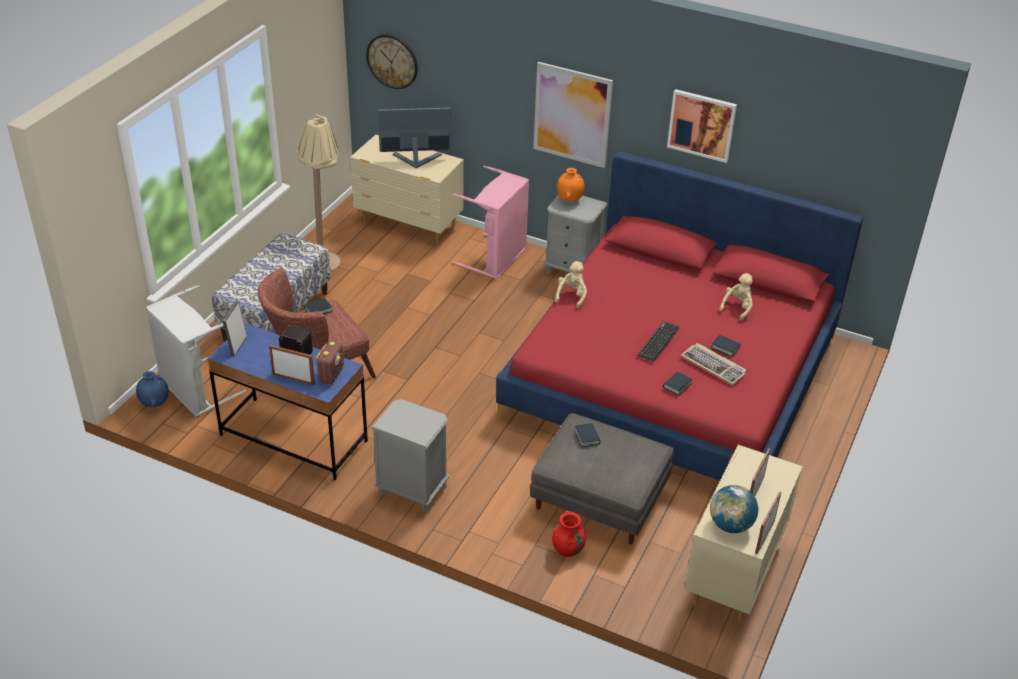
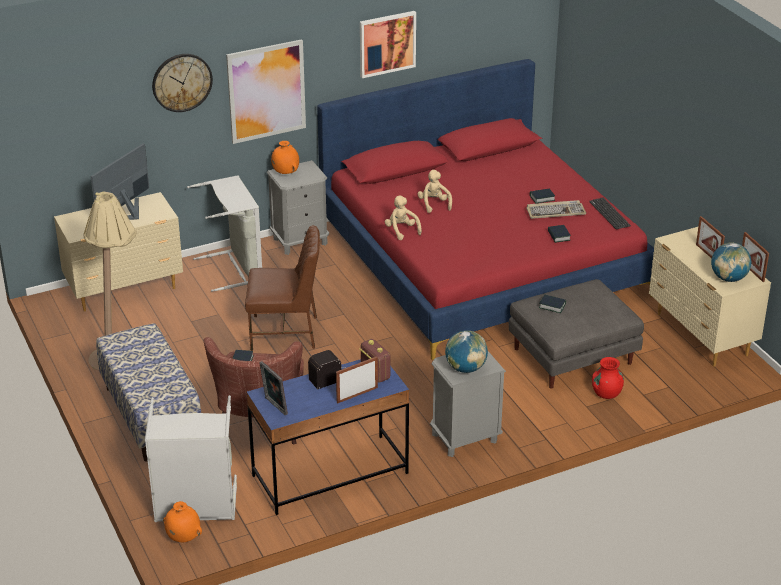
camera: 50 degrees left, 5 degrees down
blue vase [136,371,169,408] -> orange vase [163,501,202,542]
wall clock [366,34,418,89] -> wall clock moved to [152,54,213,112]
pink laundry basket [453,166,529,279] -> grey laundry basket [187,175,262,292]
keyboard [637,321,680,362] -> keyboard moved to [589,197,631,229]
beige plush toy [719,273,753,321] -> beige plush toy moved to [418,170,452,213]
none -> brown chair [245,225,320,351]
none -> globe [445,330,488,373]

